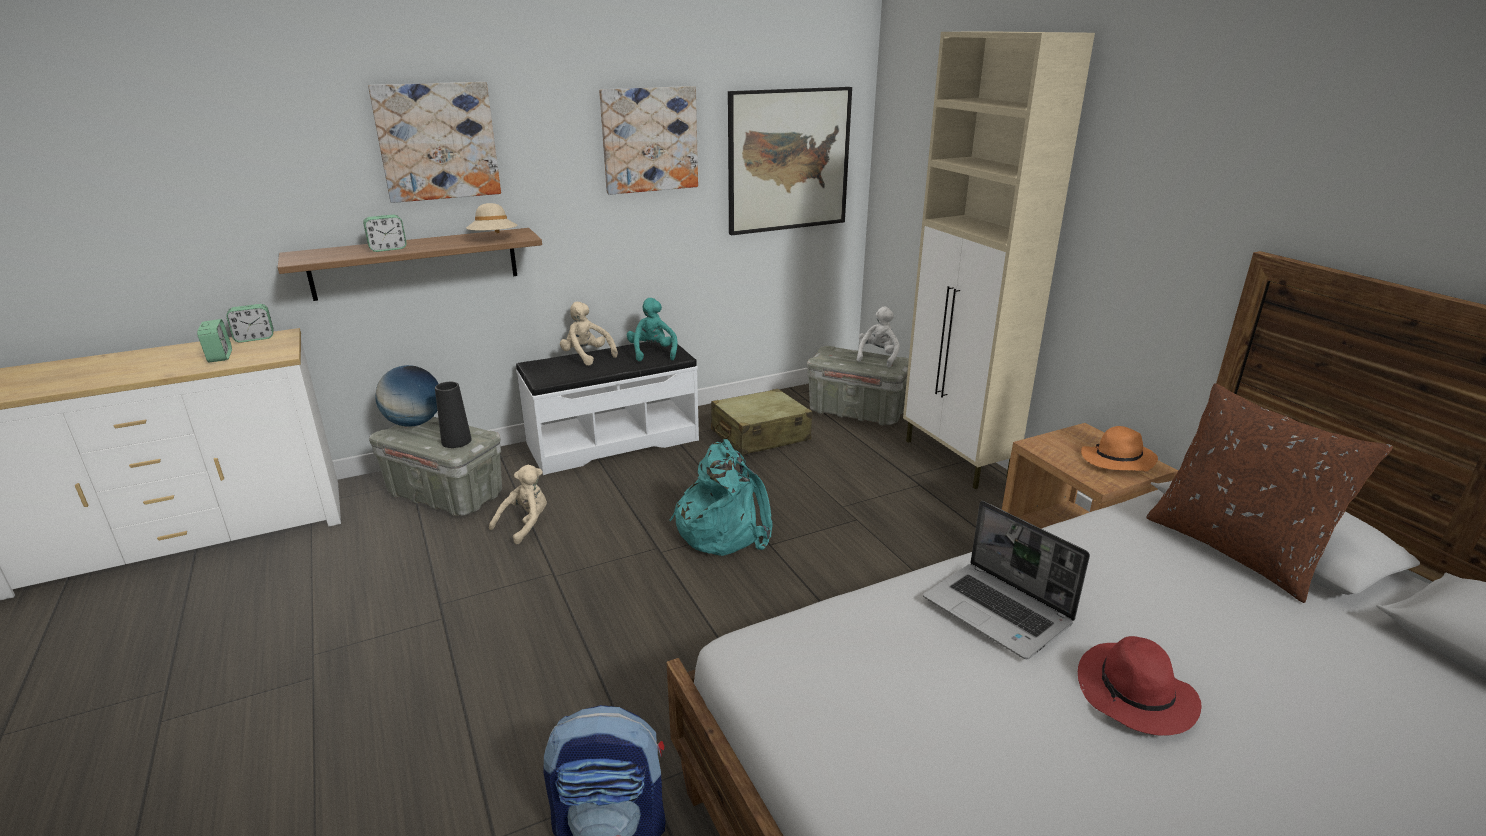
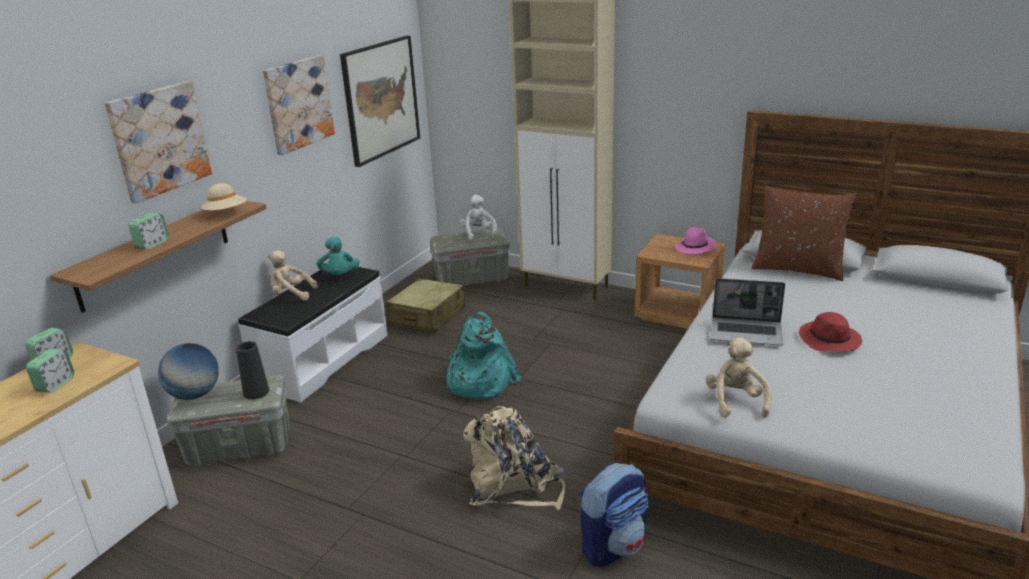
camera: 35 degrees left, 0 degrees up
alarm clock [197,319,232,363] -> alarm clock turned 75 degrees clockwise [26,349,75,393]
beige plush toy [489,465,547,544] -> beige plush toy moved to [706,338,771,418]
turquoise plush toy [627,298,678,362] -> turquoise plush toy turned 150 degrees counterclockwise [317,237,359,275]
orange hat [1081,426,1158,471] -> pink hat [674,227,716,254]
none -> beige backpack [463,406,565,510]

